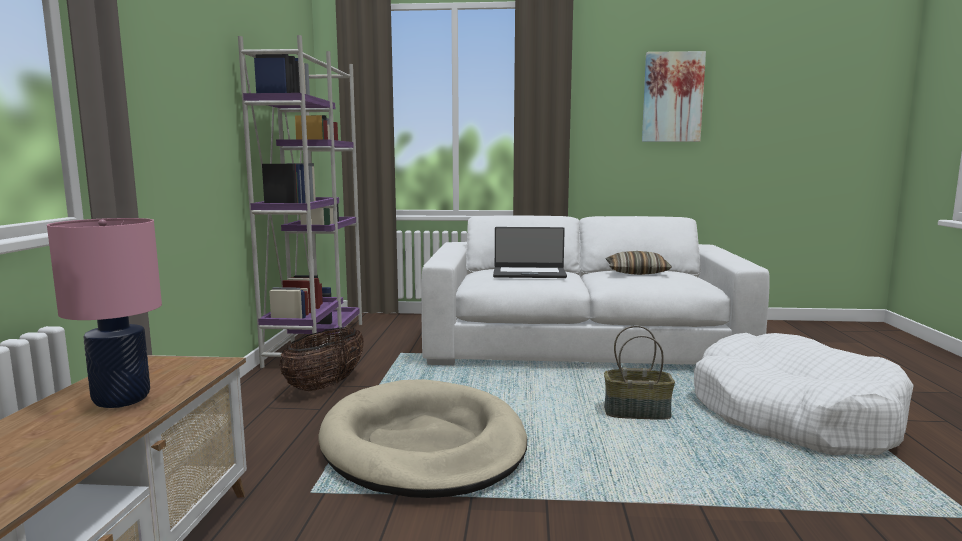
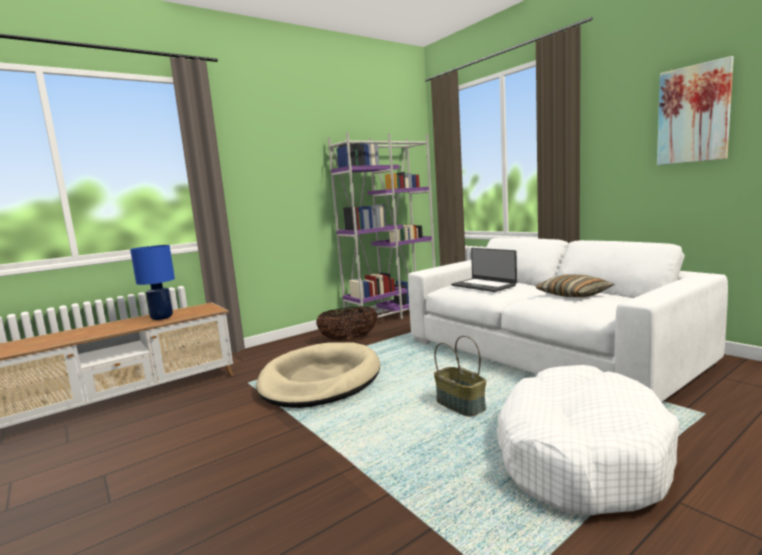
camera: 50 degrees right, 0 degrees up
pink table lamp [47,218,162,408] -> blue table lamp [130,245,175,320]

